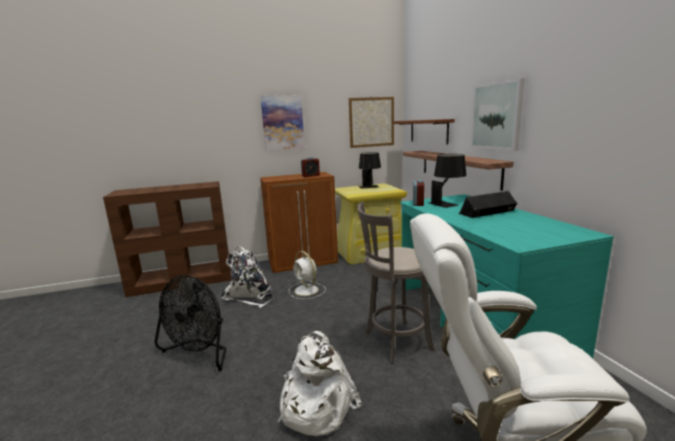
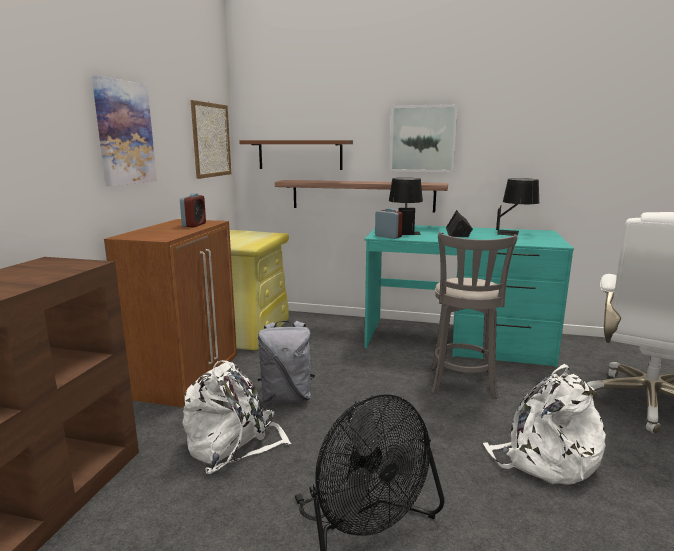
camera: 60 degrees left, 0 degrees up
white fan [289,251,326,299] -> grey backpack [258,321,315,403]
black table lamp [359,152,381,189] -> black table lamp moved to [496,178,539,236]

